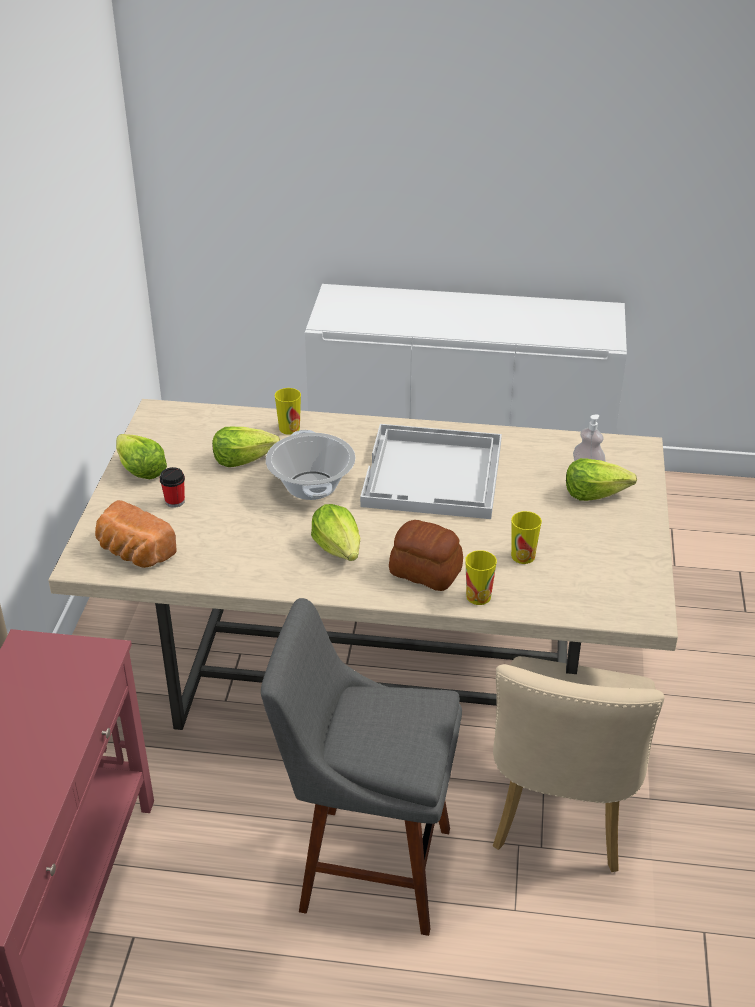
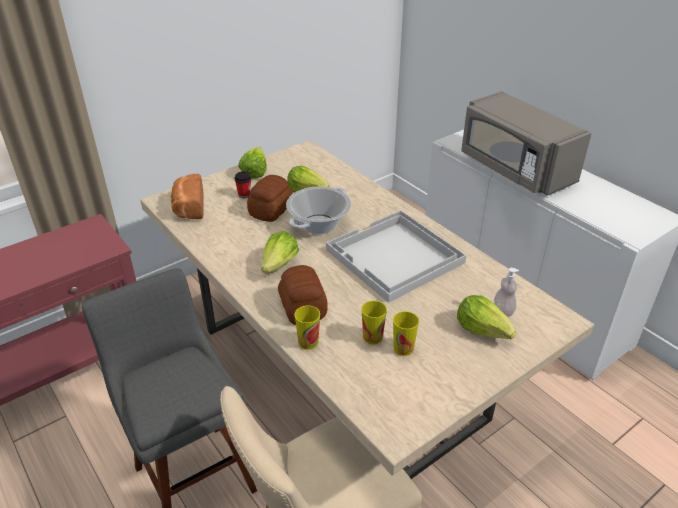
camera: 45 degrees right, 0 degrees up
cup [275,388,301,435] -> cup moved to [393,311,419,356]
none -> bread [247,175,293,222]
none -> grey microwave [461,91,592,196]

